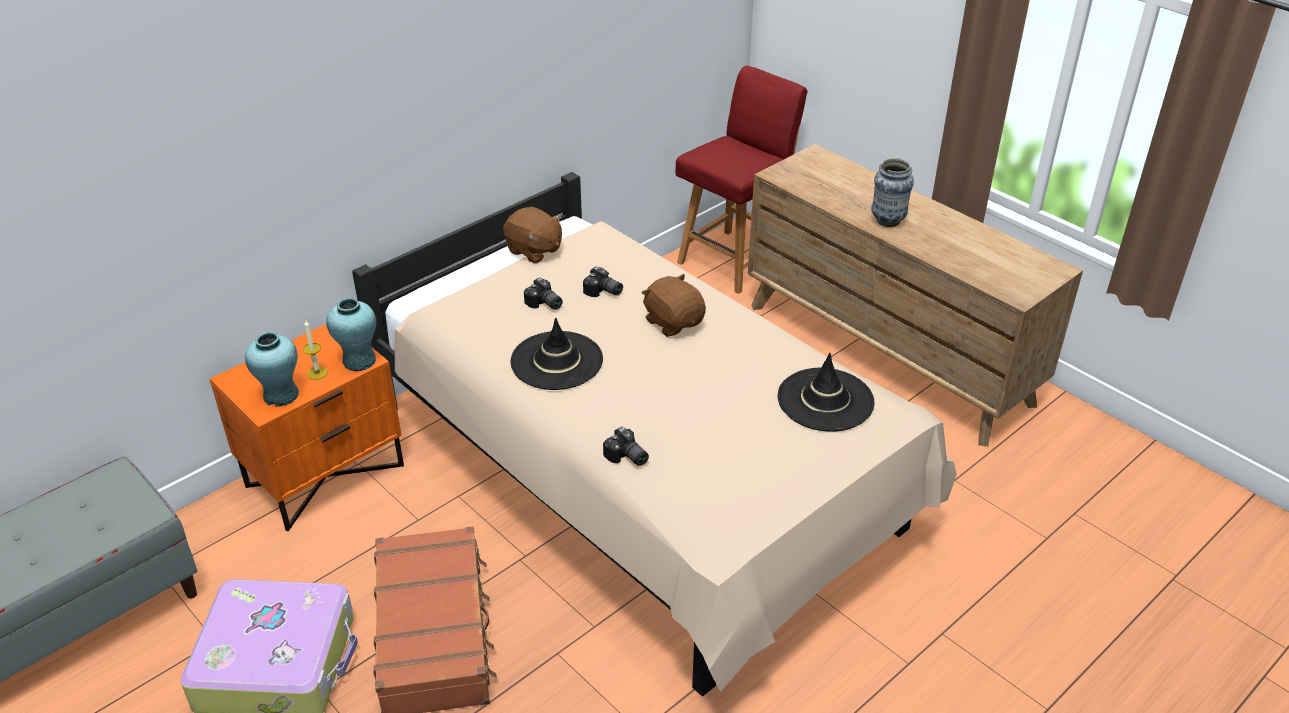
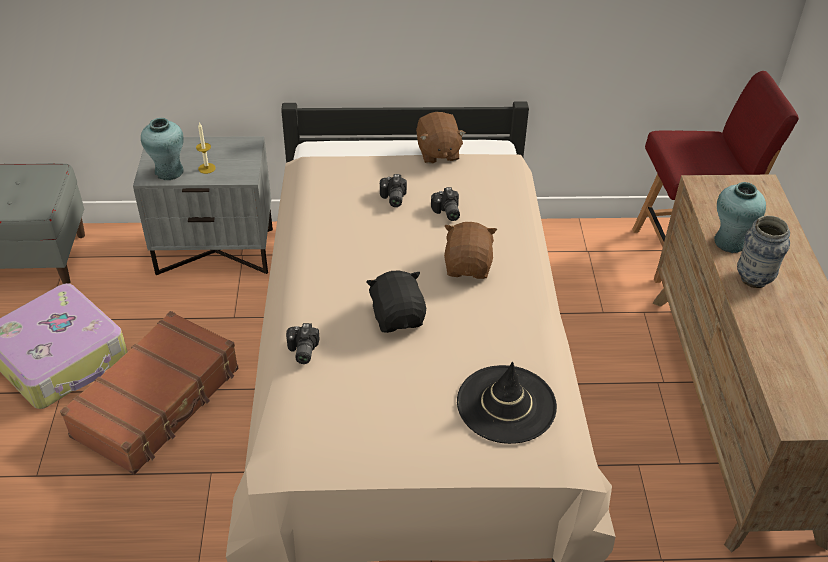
camera: 40 degrees right, 5 degrees up
orange nightstand [210,324,404,531] -> grey nightstand [133,136,273,275]
turquoise vase [326,298,376,371] -> turquoise vase moved to [714,182,766,253]
black hat [510,318,603,390] -> none
none -> black plush toy [366,270,426,333]

